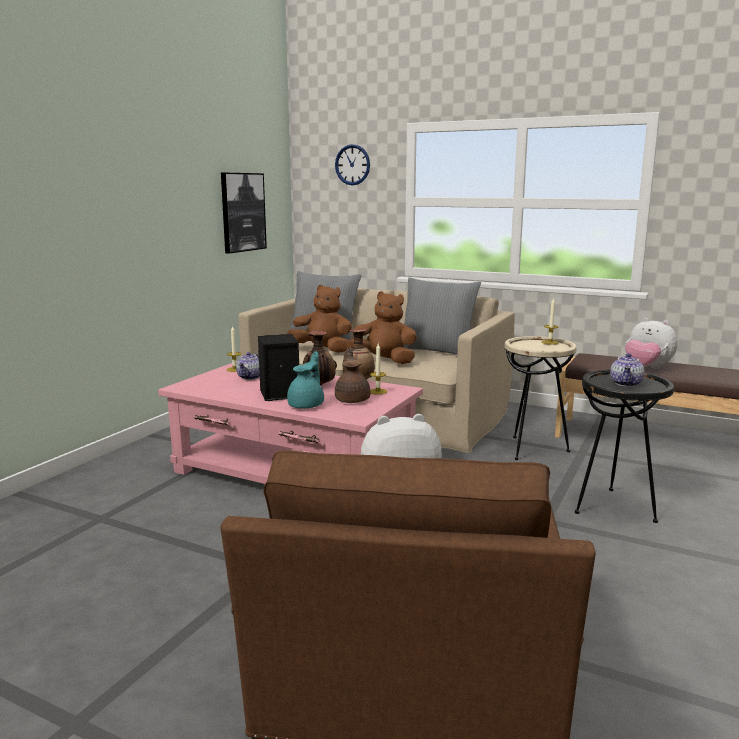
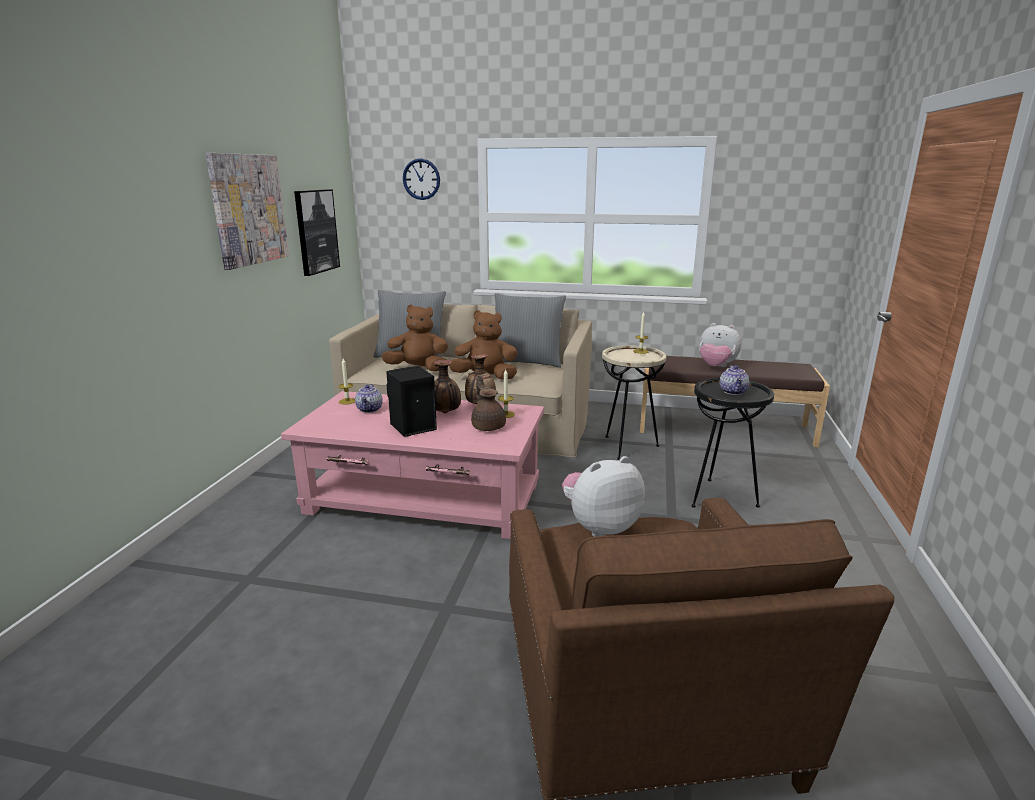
camera: 15 degrees left, 5 degrees up
turquoise teapot [287,351,324,408] -> none
none -> picture [205,153,289,270]

